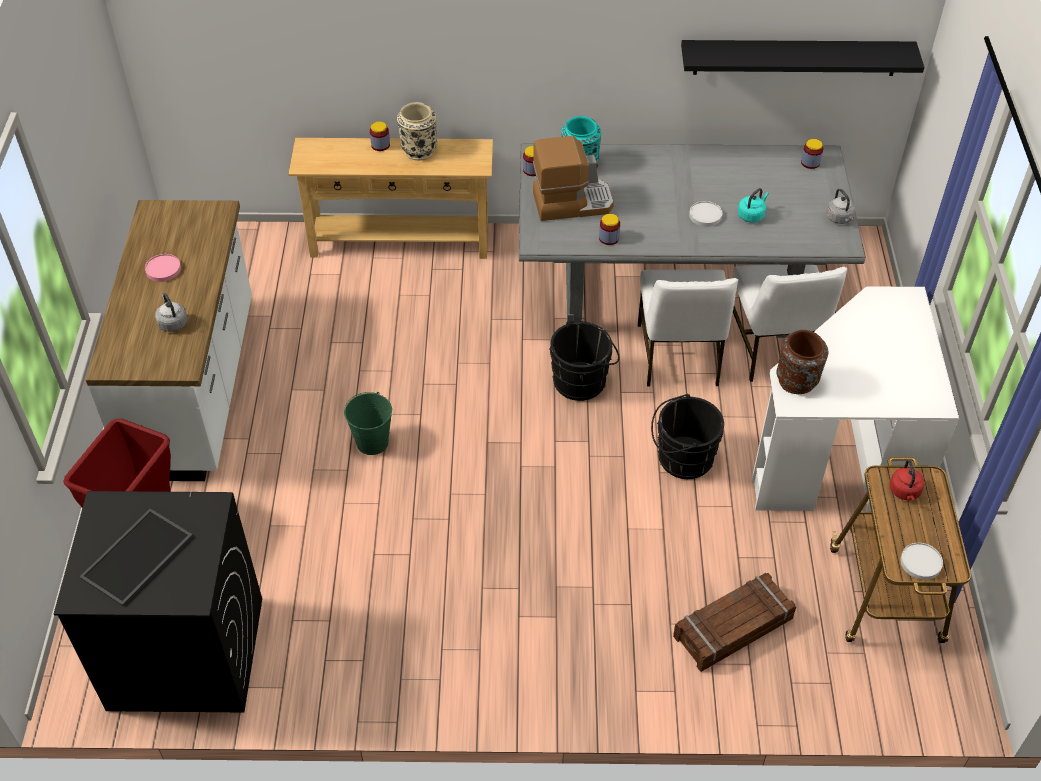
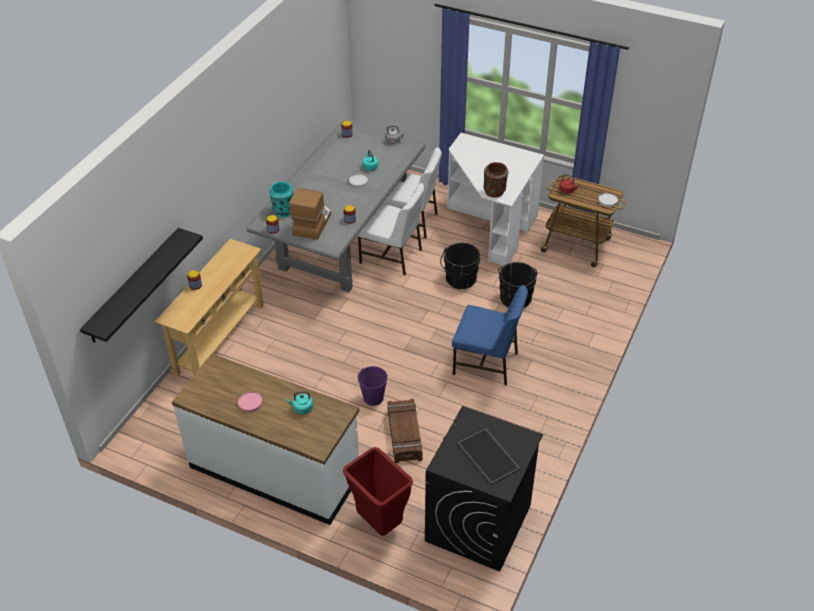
camera: 65 degrees left, 5 degrees down
grey kettle [155,293,187,332] -> turquoise kettle [286,391,313,414]
green bucket [344,392,392,455] -> purple bucket [357,366,388,406]
beige vase [397,102,437,160] -> none
black bucket [549,321,620,401] -> black bucket moved to [498,262,537,308]
crate [673,573,797,672] -> crate moved to [387,399,422,463]
black shelf [681,40,924,76] -> black shelf moved to [80,228,203,343]
none -> blue chair [452,285,528,386]

